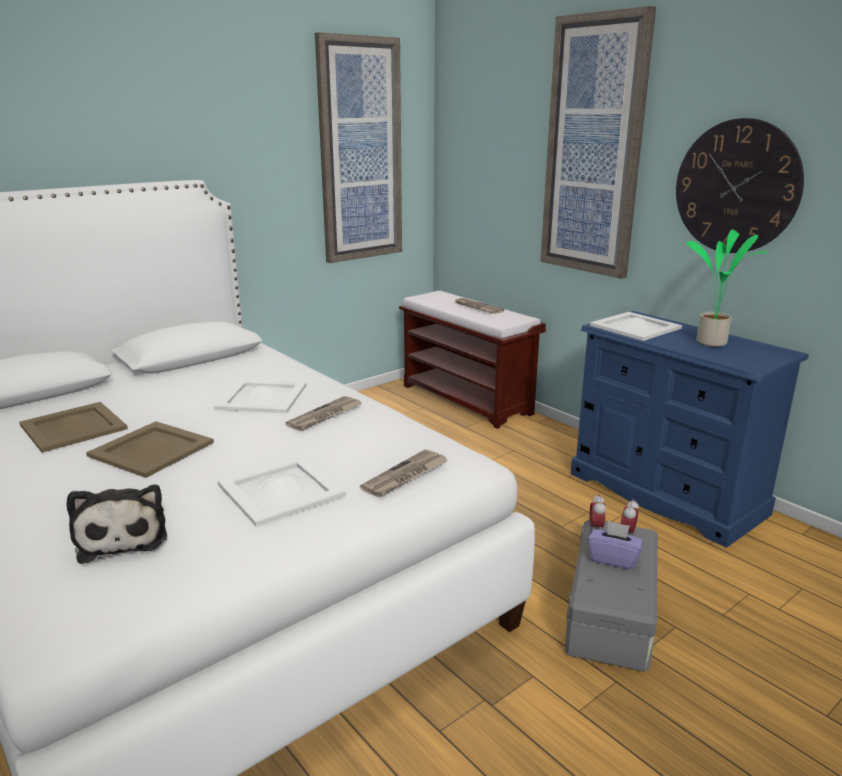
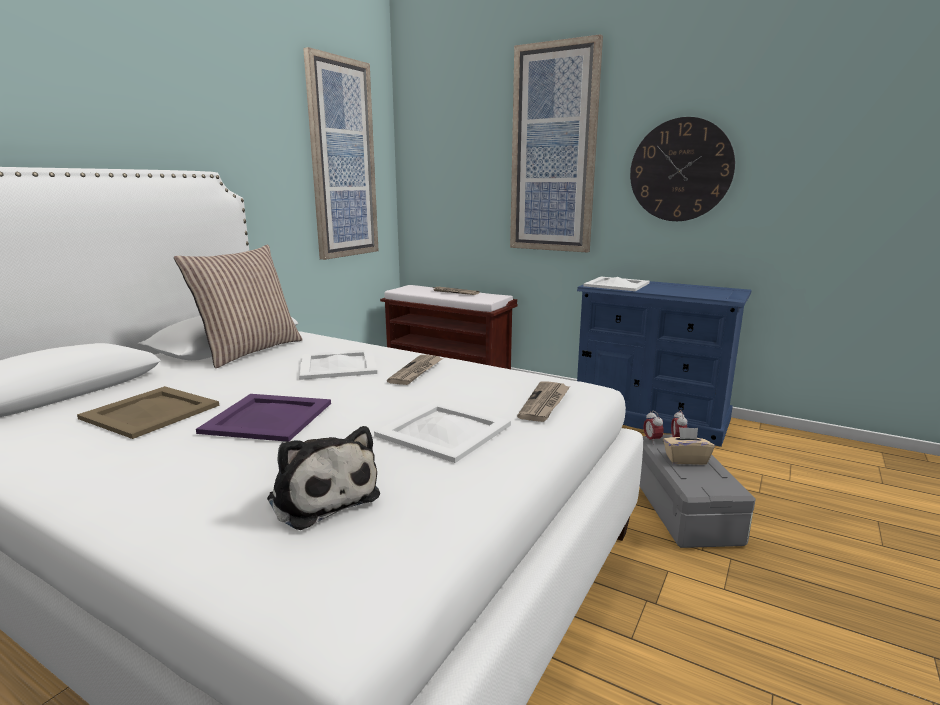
camera: 20 degrees left, 5 degrees down
beige tray [86,421,214,478] -> purple tray [196,394,331,442]
purple tissue box [588,521,643,569] -> beige tissue box [663,427,715,465]
potted plant [686,229,769,347] -> none
none -> pillow [174,245,303,368]

